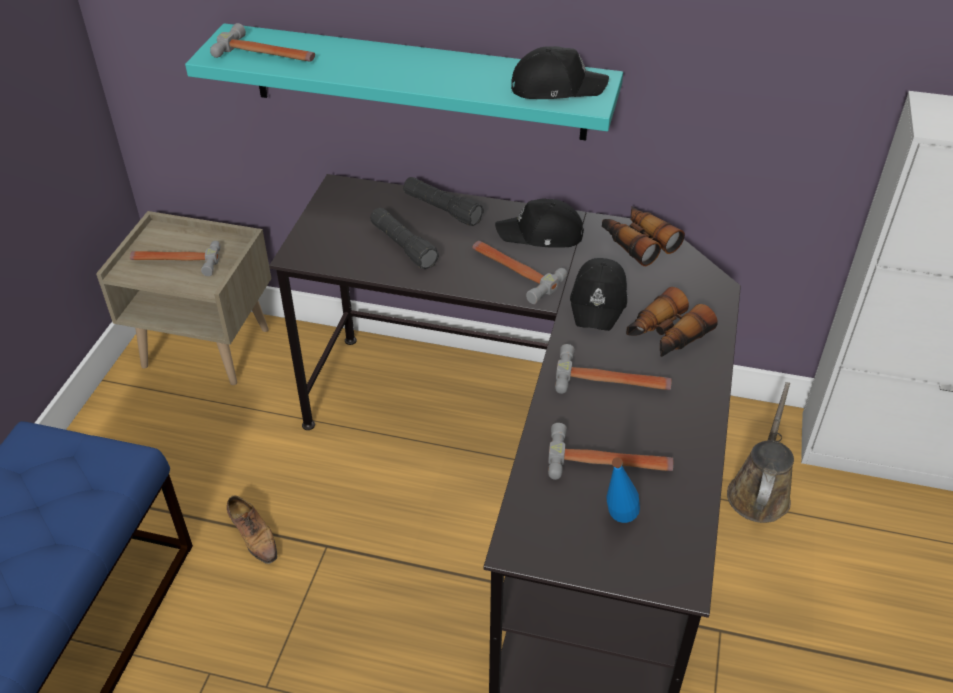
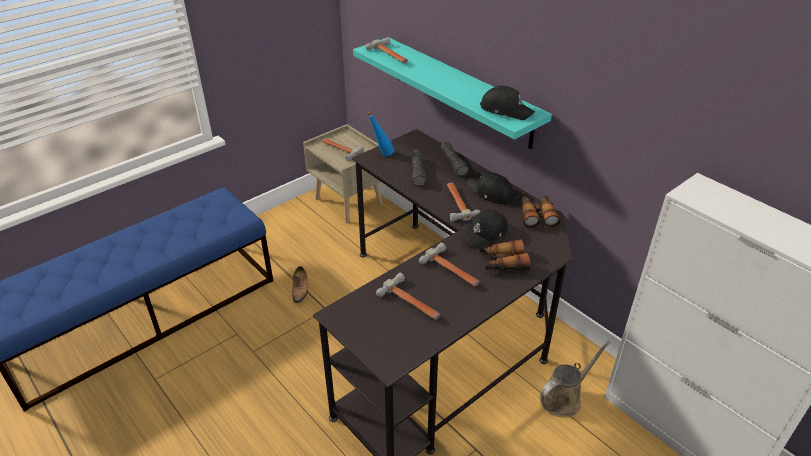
camera: 35 degrees right, 5 degrees down
blue bottle [606,457,640,523] -> blue bottle moved to [367,111,394,156]

